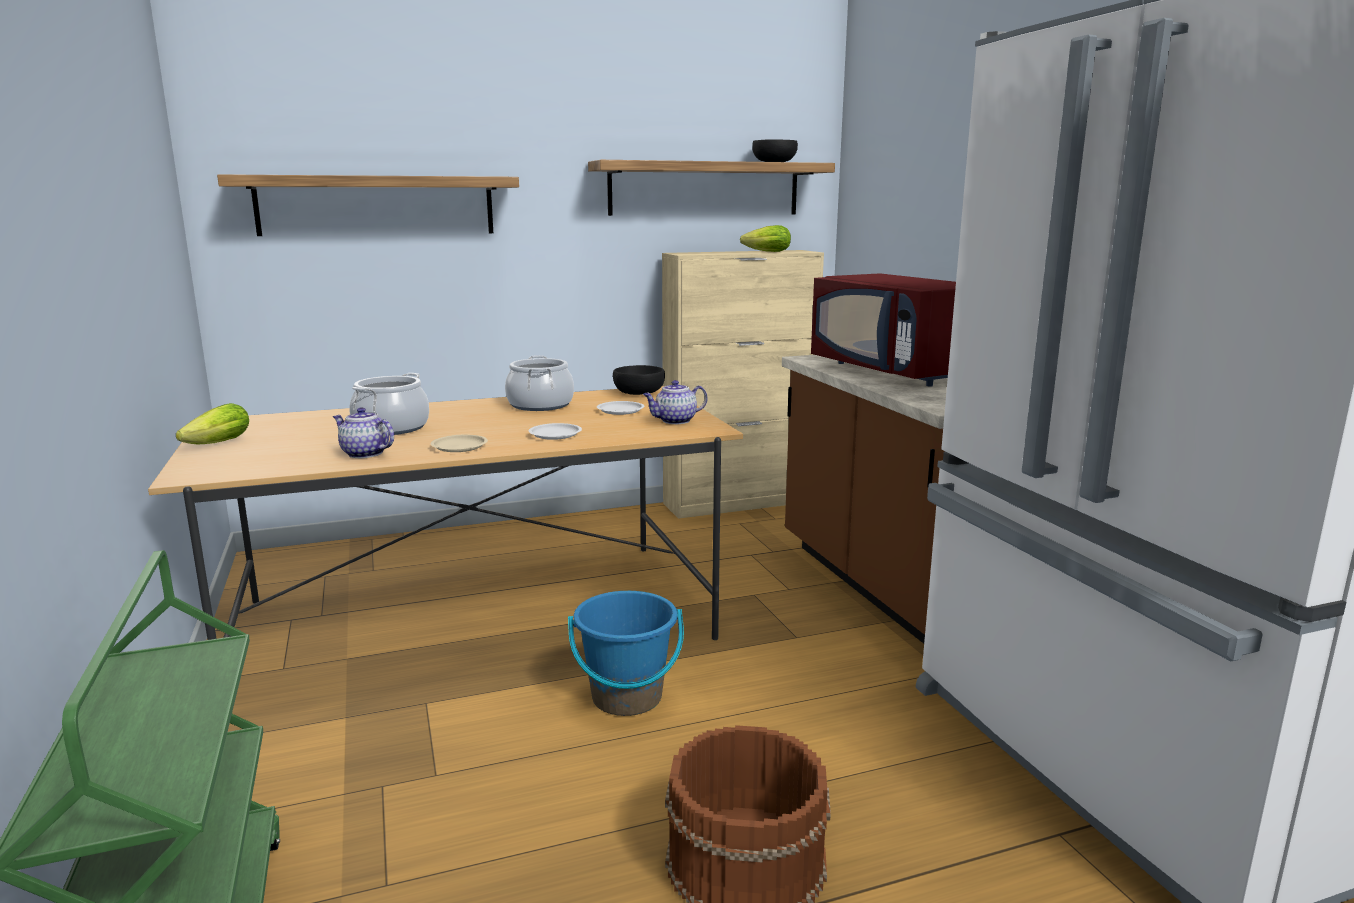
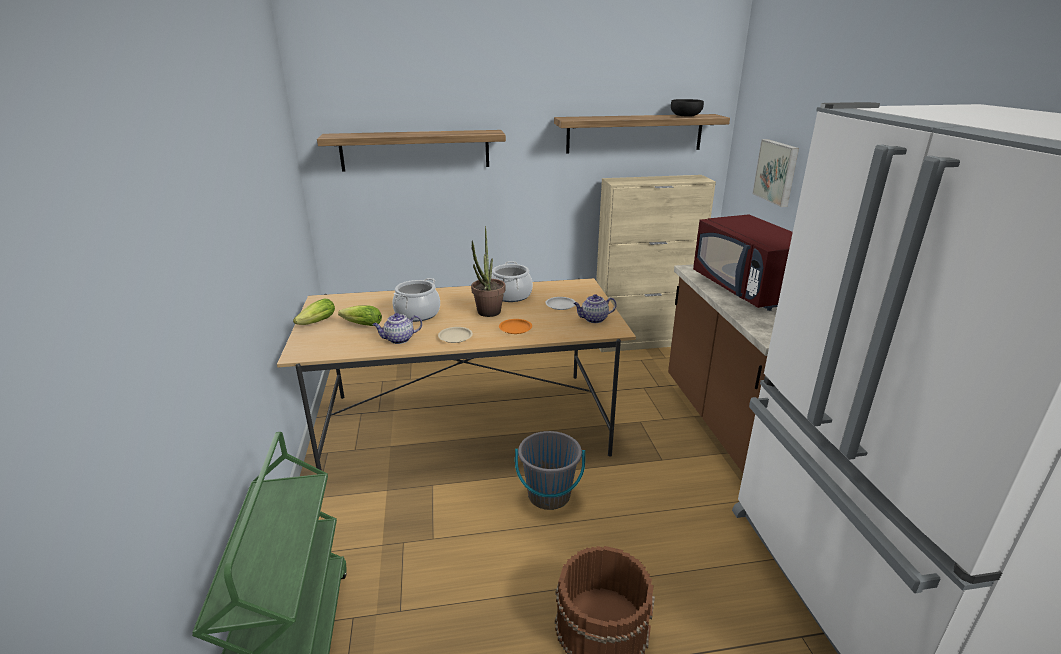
camera: 10 degrees right, 10 degrees up
teapot [333,407,394,458] -> teapot turned 60 degrees counterclockwise [372,313,422,344]
white plate [529,423,582,440] -> orange plate [499,319,532,334]
blue bucket [568,591,684,716] -> grey bucket [515,431,585,510]
black bowl [613,365,665,395] -> none
lettuce [740,225,791,252] -> lettuce moved to [338,305,382,326]
none -> potted plant [471,226,506,317]
none -> picture [752,139,799,207]

